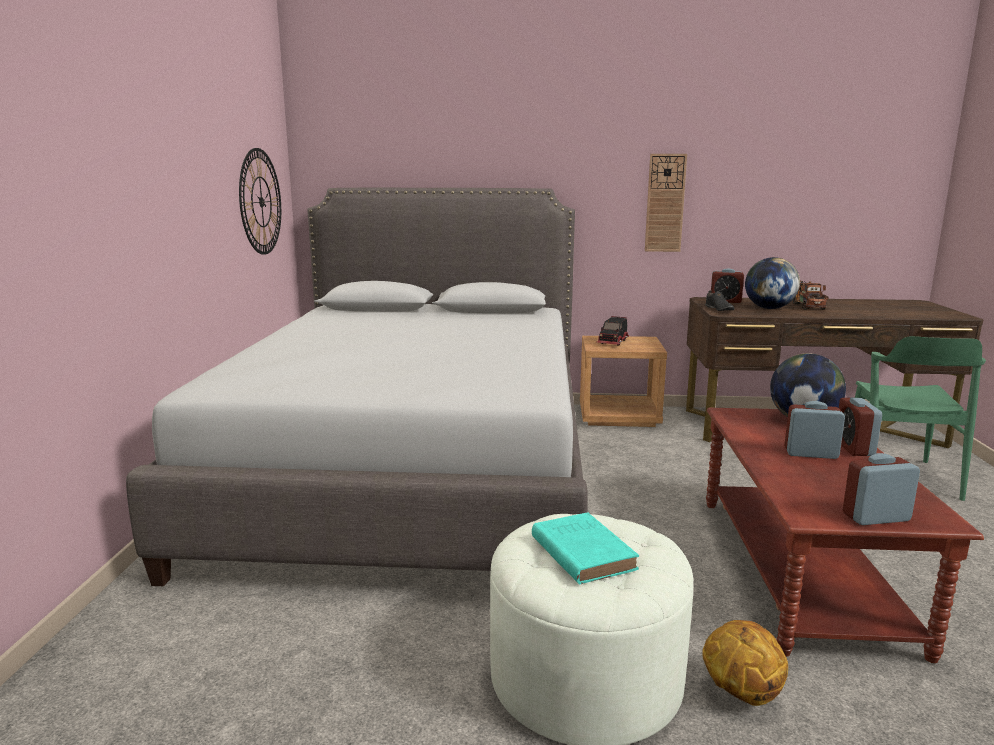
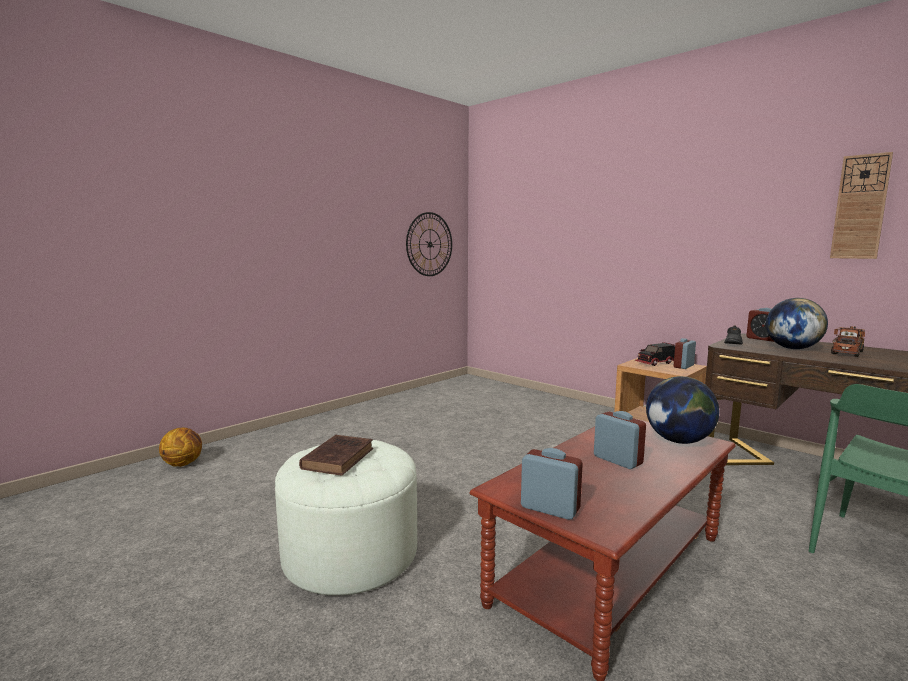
camera: 40 degrees right, 5 degrees down
grey bed [126,188,588,586] -> none
turquoise book [532,512,639,584] -> brown book [299,435,373,475]
wall clock [645,154,687,252] -> wall clock moved to [830,152,893,259]
basketball [702,620,788,706] -> basketball moved to [159,428,202,467]
alarm clock [839,398,882,456] -> alarm clock moved to [674,338,696,369]

